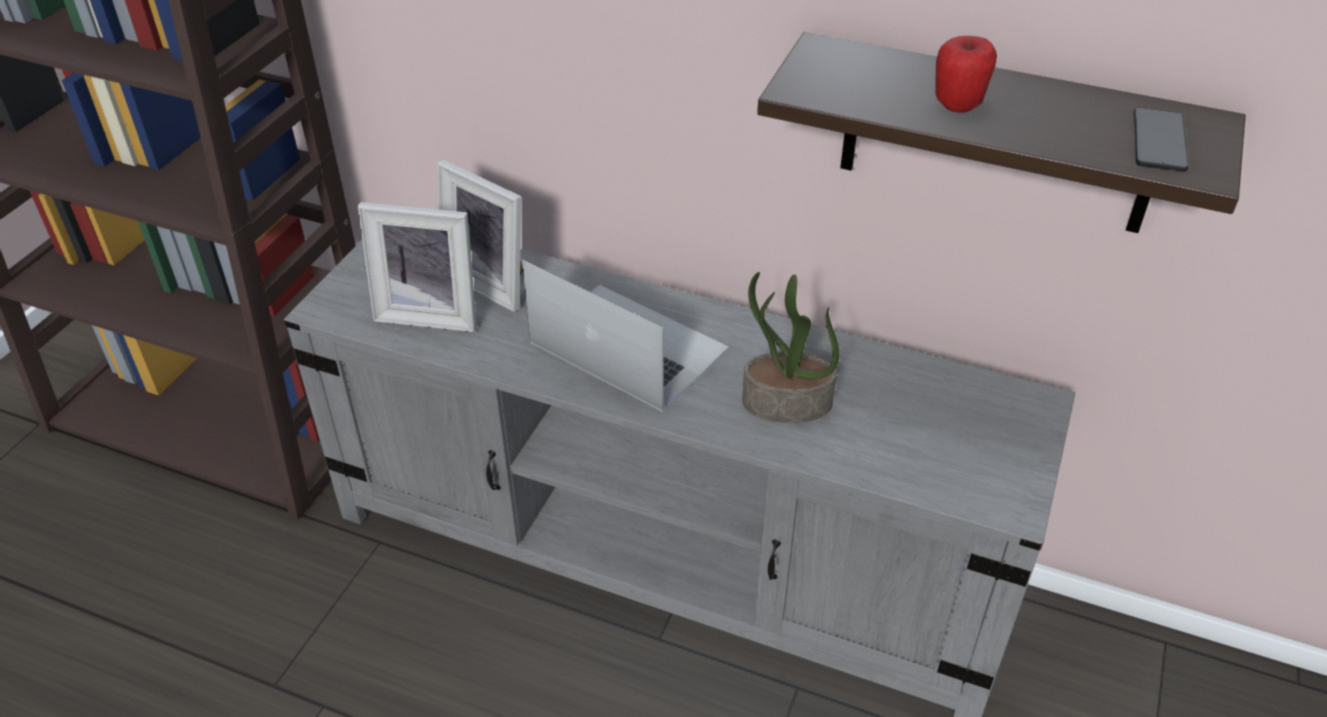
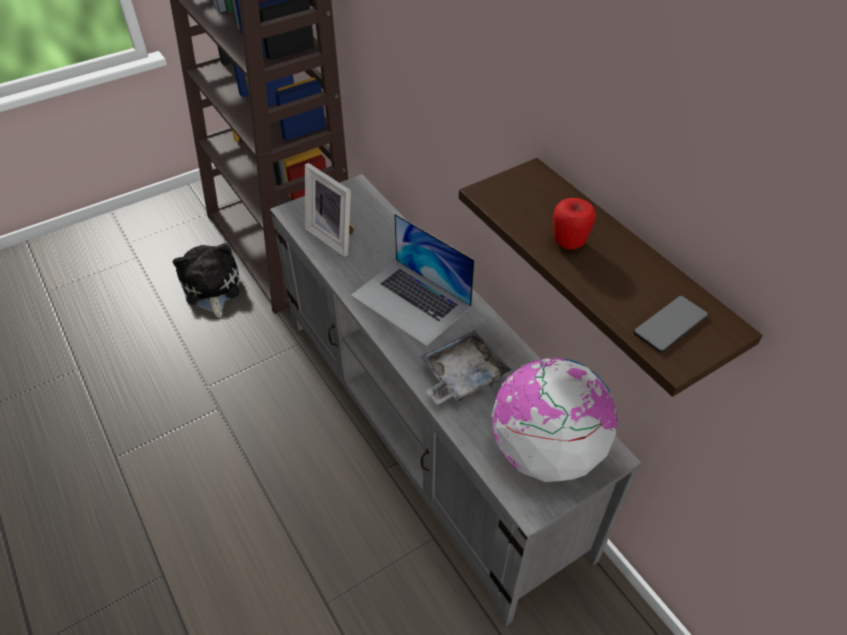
camera: 35 degrees right, 5 degrees up
picture frame [438,160,523,312] -> none
laptop [522,259,729,412] -> laptop turned 150 degrees clockwise [351,214,475,346]
potted plant [742,272,839,423] -> grey tray [420,330,511,405]
none -> plush toy [173,243,240,318]
none -> globe [491,358,617,482]

